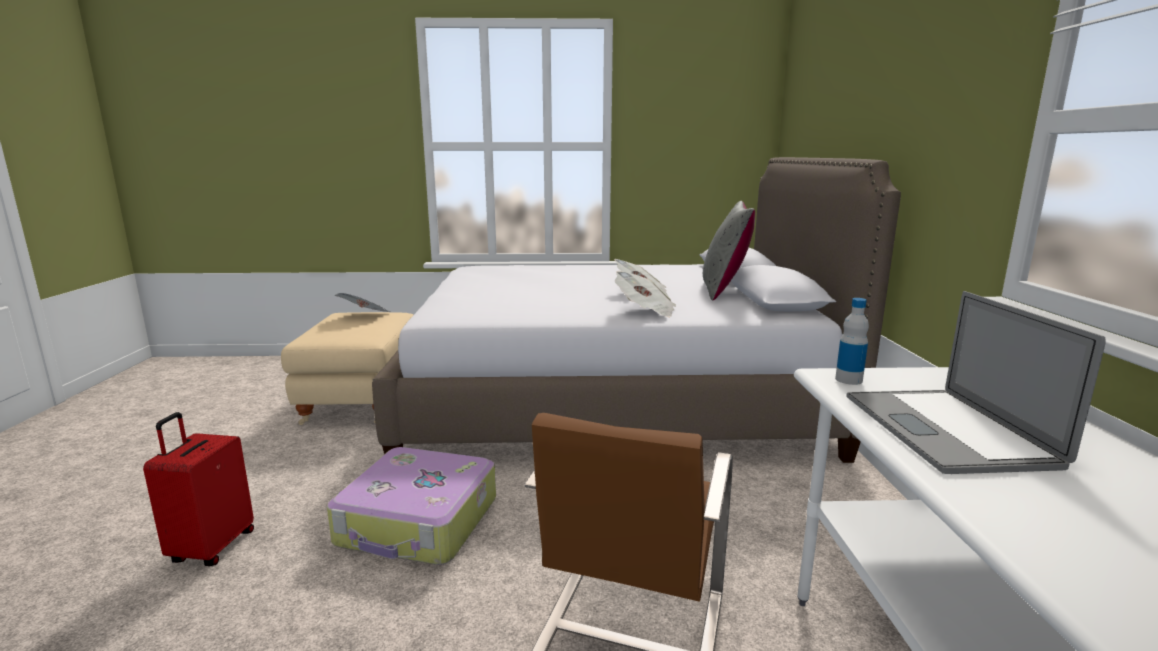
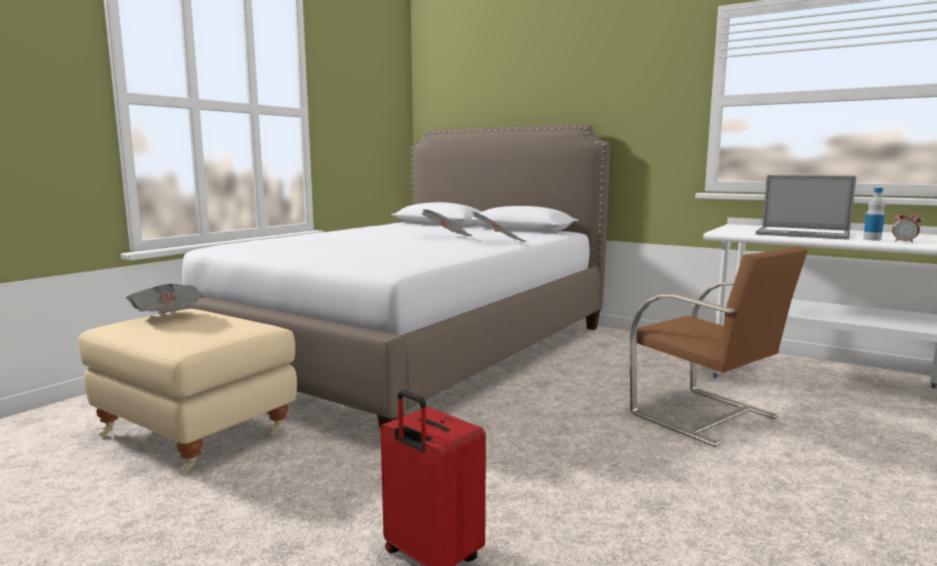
camera: 55 degrees left, 5 degrees down
suitcase [327,447,496,565] -> none
grey pillow [703,201,755,301] -> none
bottle [835,298,869,385] -> bottle moved to [863,188,885,241]
none -> alarm clock [892,210,922,243]

